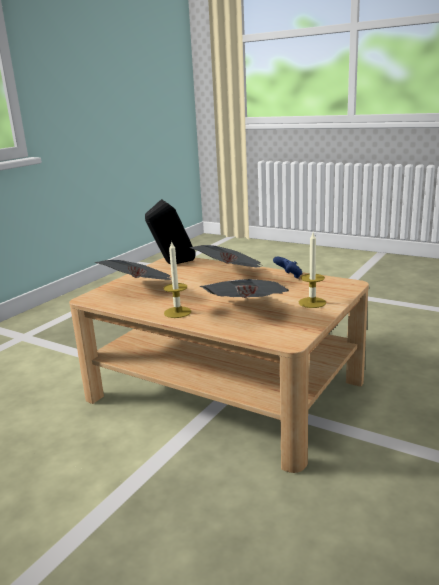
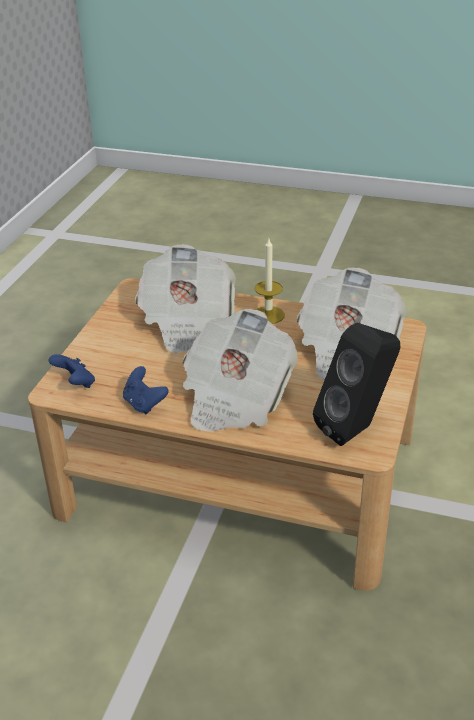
camera: 165 degrees right, 15 degrees up
candle [299,233,326,308] -> none
none -> blue game controller [49,354,95,388]

